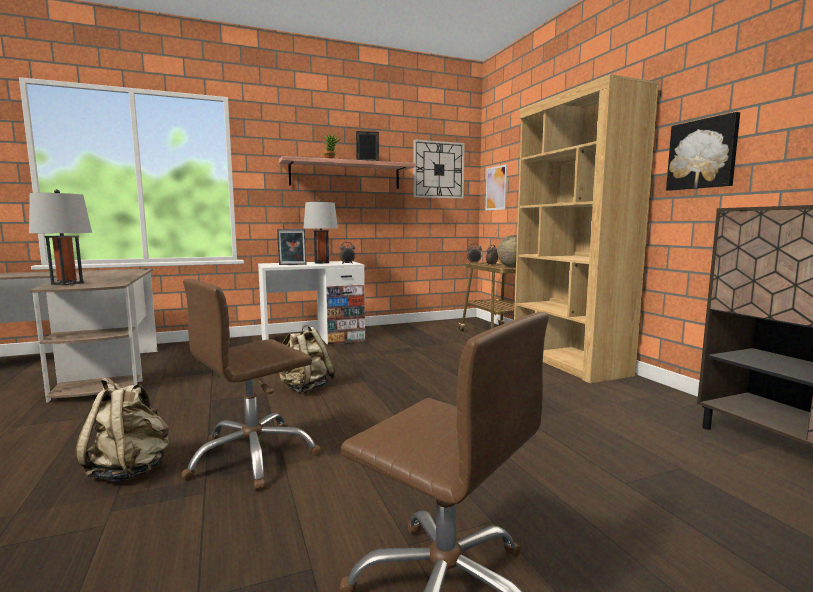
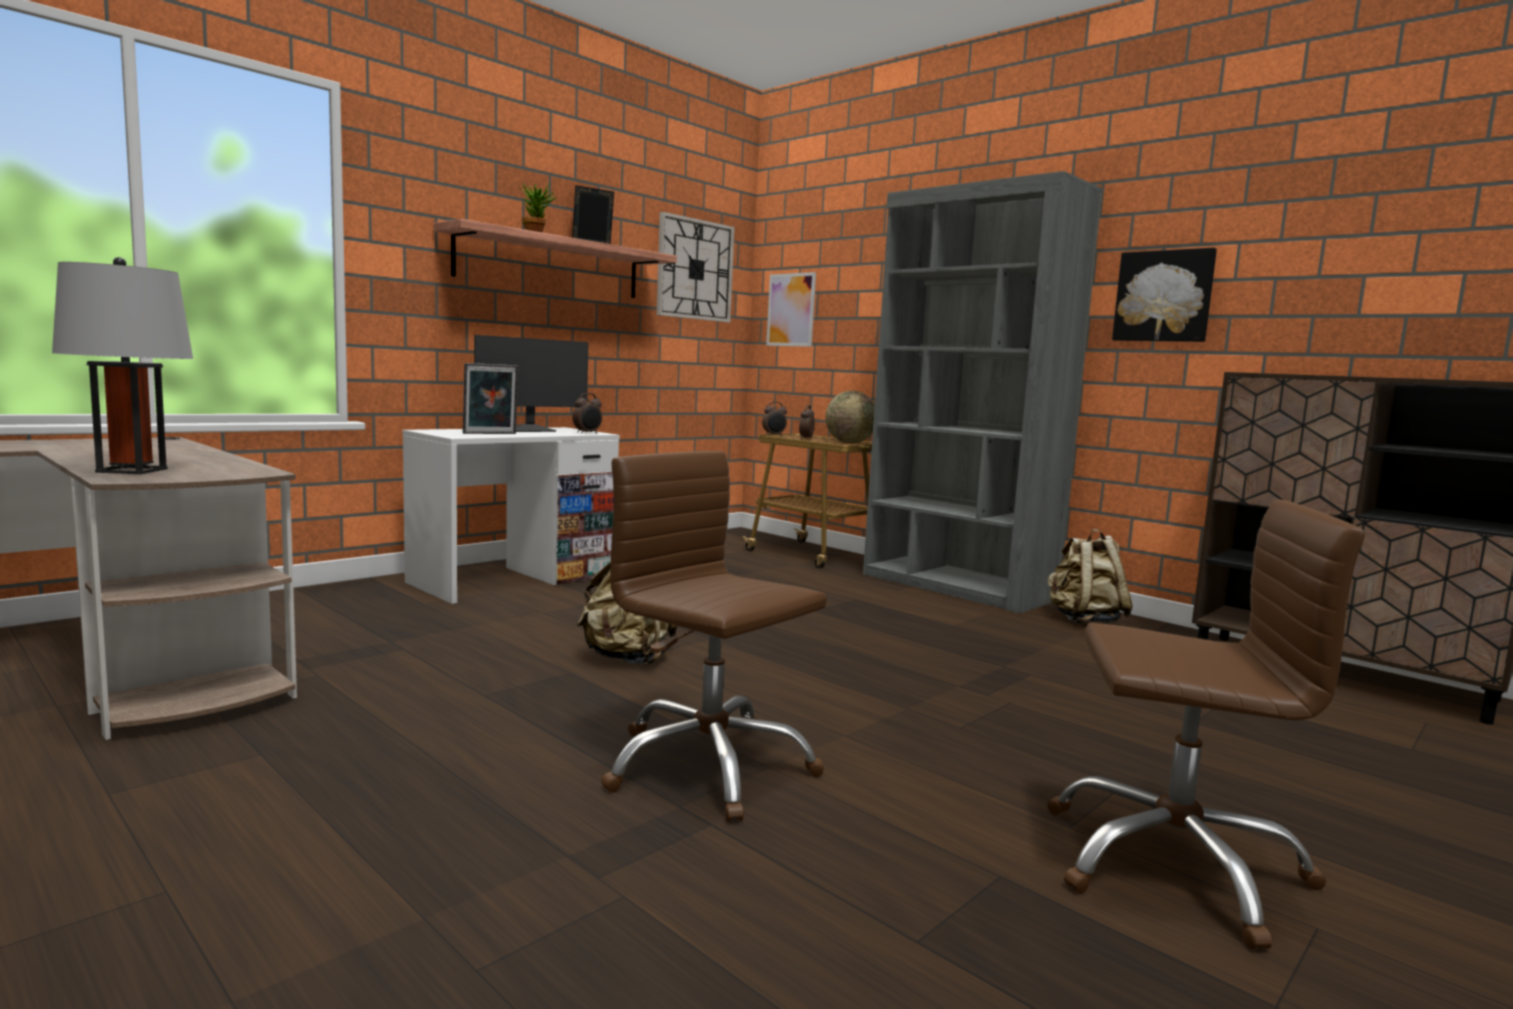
camera: 25 degrees left, 0 degrees up
beige backpack [75,377,169,481] -> beige backpack moved to [1047,529,1133,624]
brown office chair [181,279,321,491] -> brown office chair turned 105 degrees clockwise [601,451,827,822]
grey table lamp [304,199,338,264] -> monitor [474,335,588,432]
brown bookcase [514,74,659,384] -> grey bookcase [863,171,1103,614]

